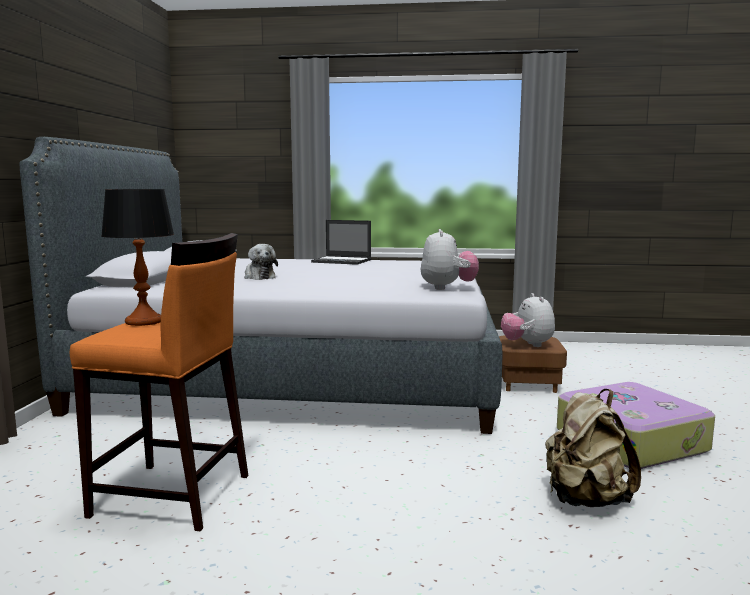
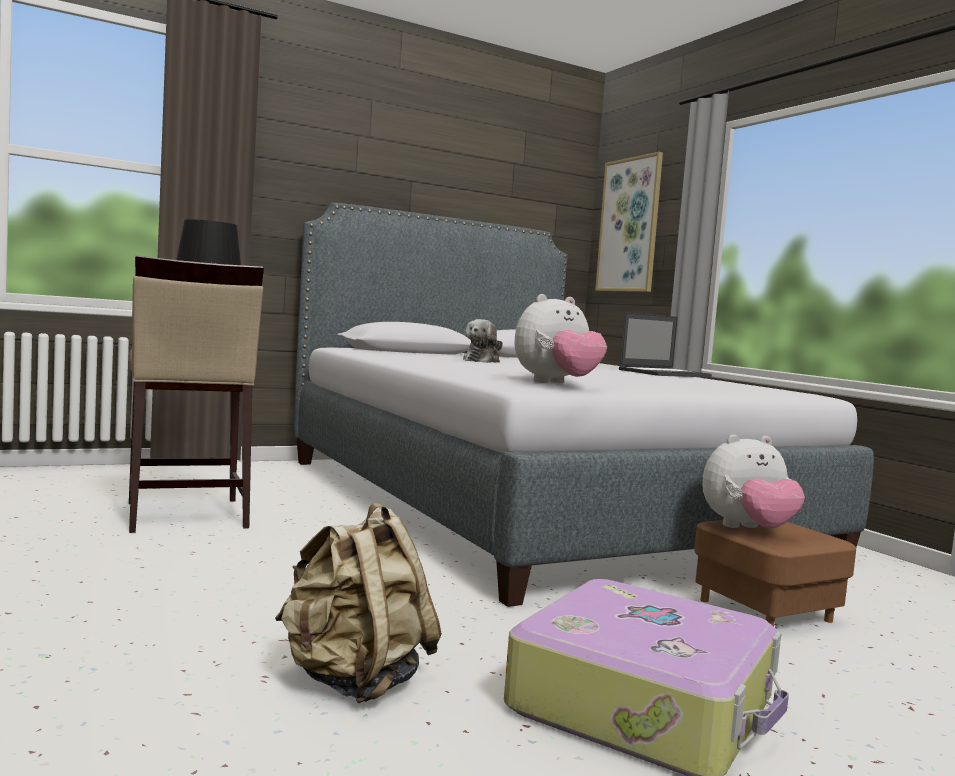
camera: 55 degrees right, 5 degrees down
orange stool [70,233,248,531] -> beige stool [129,255,264,533]
laptop [311,220,371,265] -> laptop turned 105 degrees counterclockwise [619,312,712,377]
plush toy [501,293,555,347] -> plush toy turned 150 degrees counterclockwise [702,435,805,528]
none -> picture [595,152,663,292]

